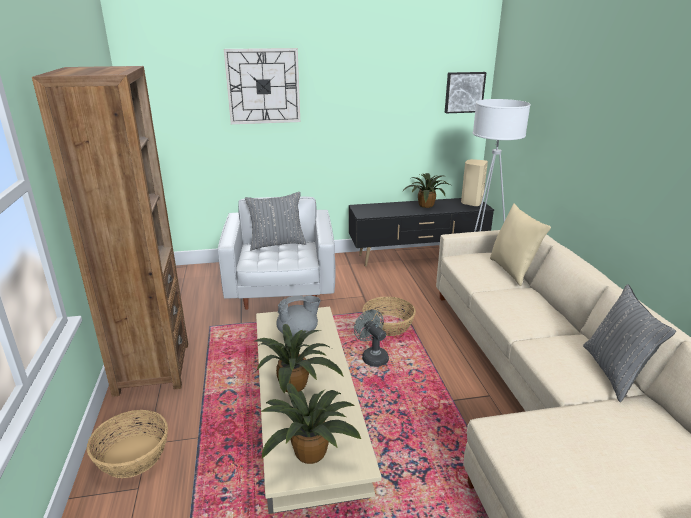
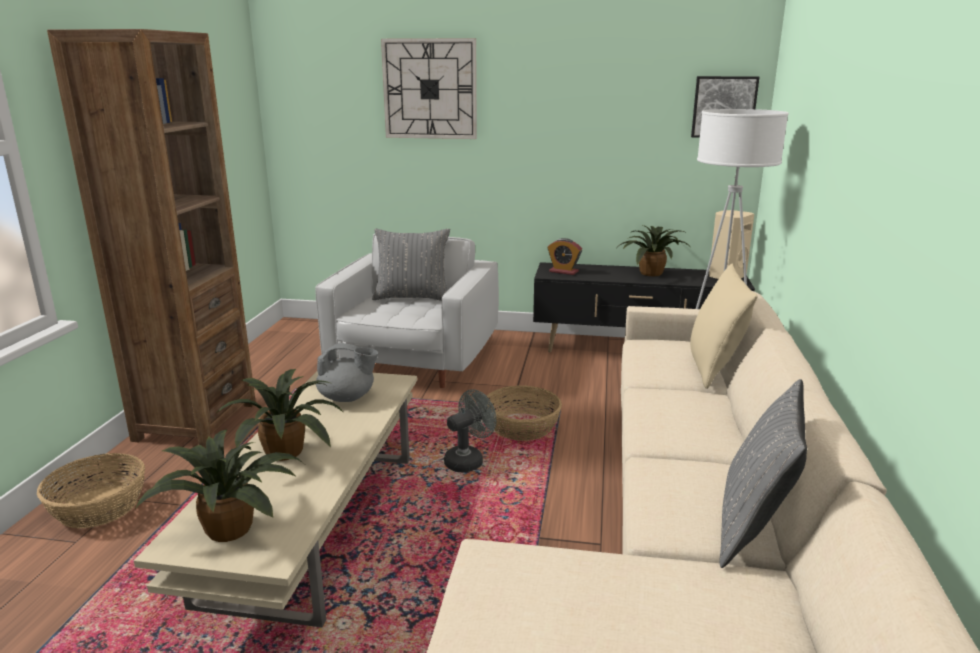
camera: 20 degrees right, 5 degrees down
grey fan [354,310,389,367] -> grey fan turned 60 degrees clockwise [444,389,497,472]
none -> alarm clock [548,238,582,275]

